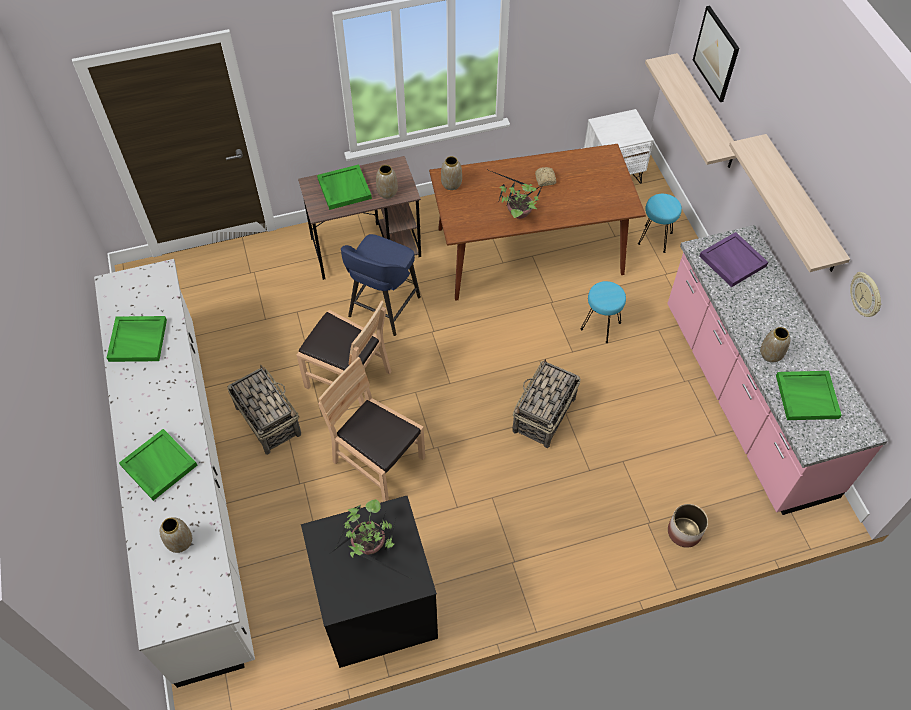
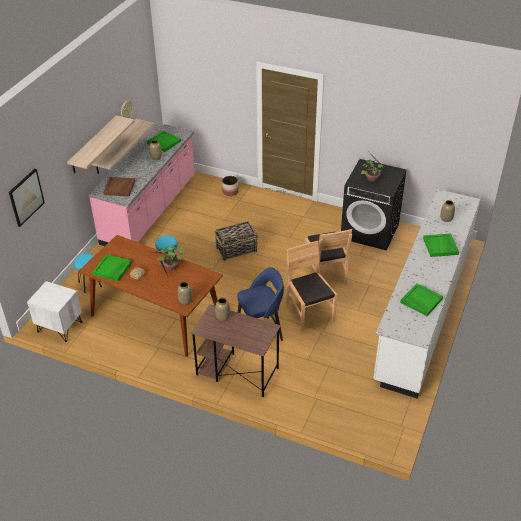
camera: 140 degrees left, 15 degrees down
basket [227,365,301,455] -> none
green tray [317,164,372,210] -> green tray moved to [93,254,132,282]
shelf [645,53,736,168] -> shelf moved to [92,119,154,174]
purple tray [700,232,768,287] -> brown tray [103,177,135,196]

